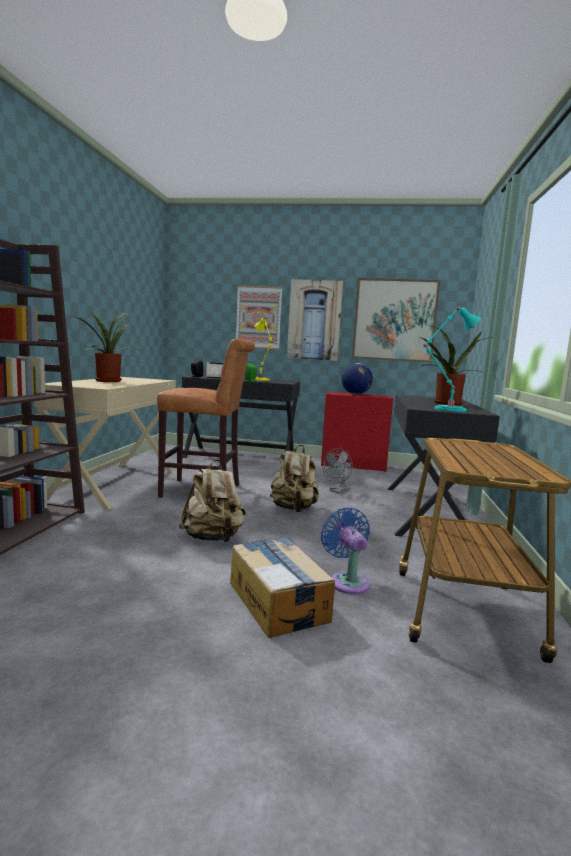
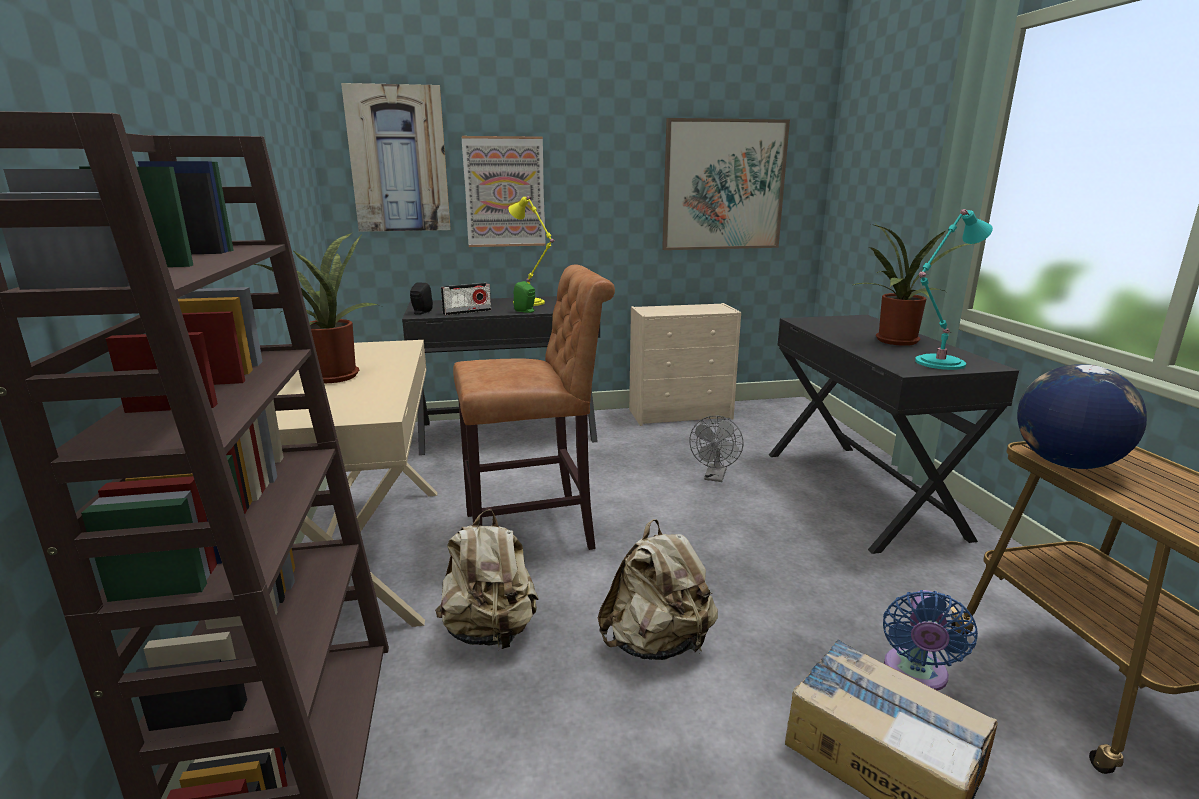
camera: 20 degrees left, 10 degrees up
beige backpack [270,445,319,512] -> beige backpack moved to [435,509,539,650]
picture [287,279,343,361] -> picture moved to [341,83,451,232]
red dresser [321,391,393,472] -> beige dresser [629,303,741,426]
blue fan [321,507,370,594] -> blue fan turned 120 degrees counterclockwise [883,590,978,691]
globe [341,363,373,394] -> globe moved to [1017,364,1147,469]

